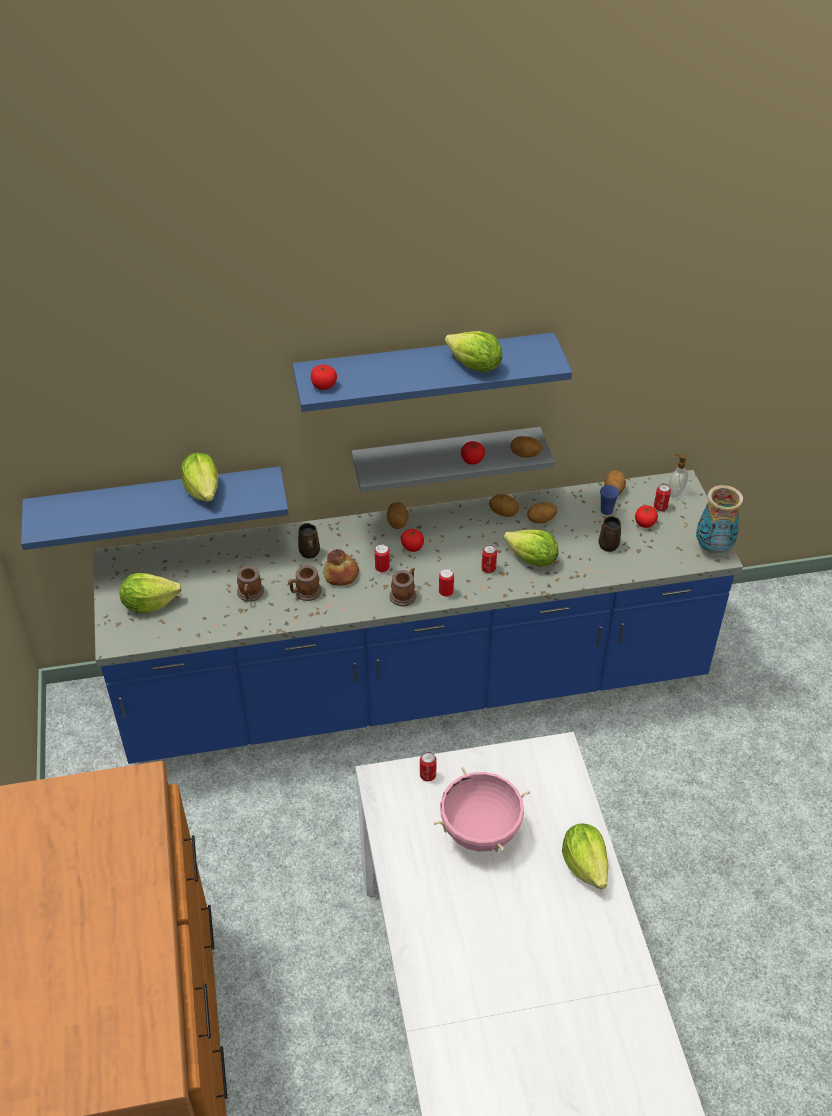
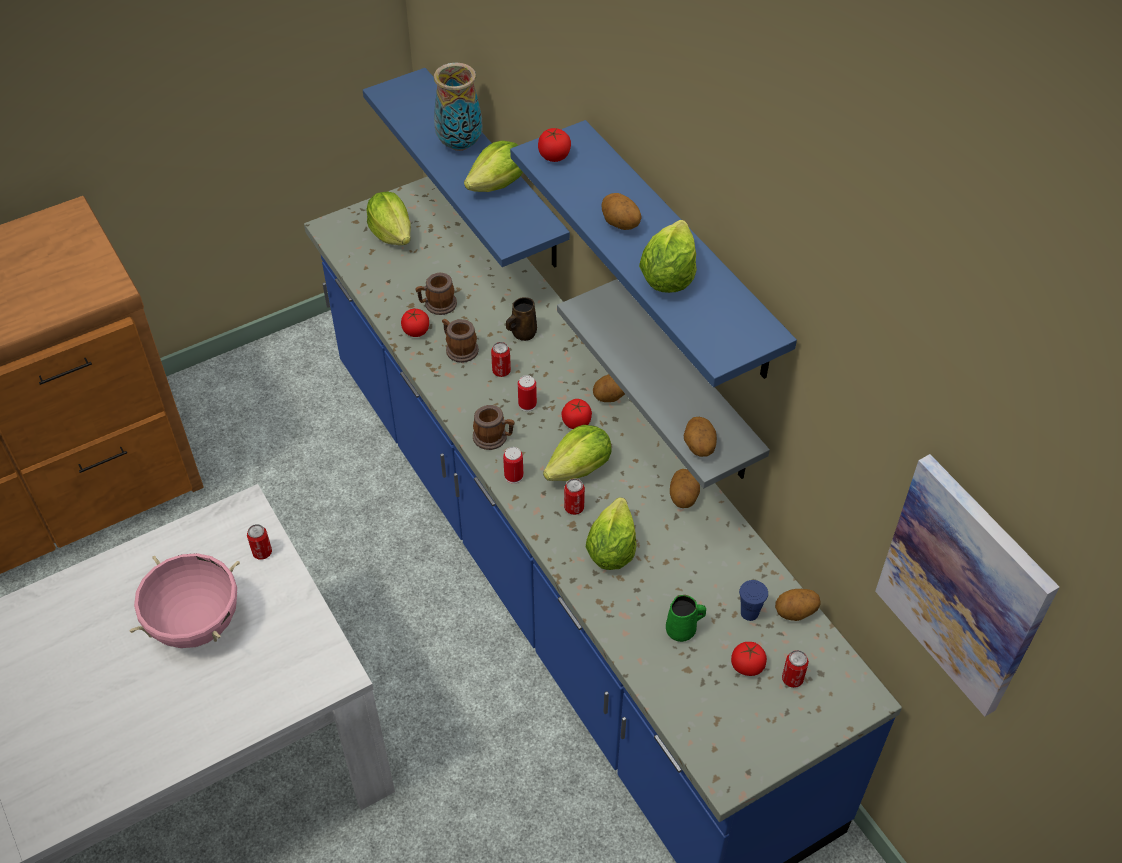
camera: 70 degrees right, 5 degrees up
bread [323,549,359,586] -> can [491,342,511,377]
tomato [461,441,485,465] -> tomato moved to [401,309,429,337]
potato [527,502,557,524] -> potato moved to [601,193,642,230]
lettuce [562,824,609,889] -> lettuce moved to [543,425,612,481]
brown mug [599,516,621,552] -> green mug [666,595,706,642]
soap dispenser [668,454,688,498] -> none
vase [696,485,743,554] -> vase moved to [434,63,483,151]
none -> picture [875,454,1060,717]

